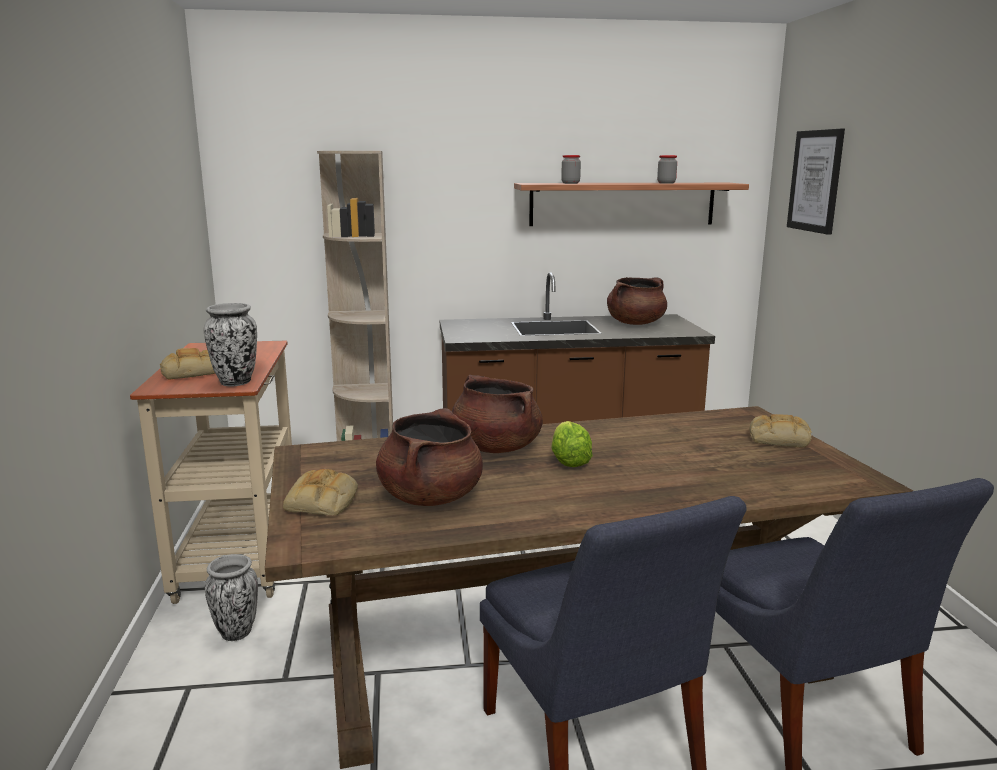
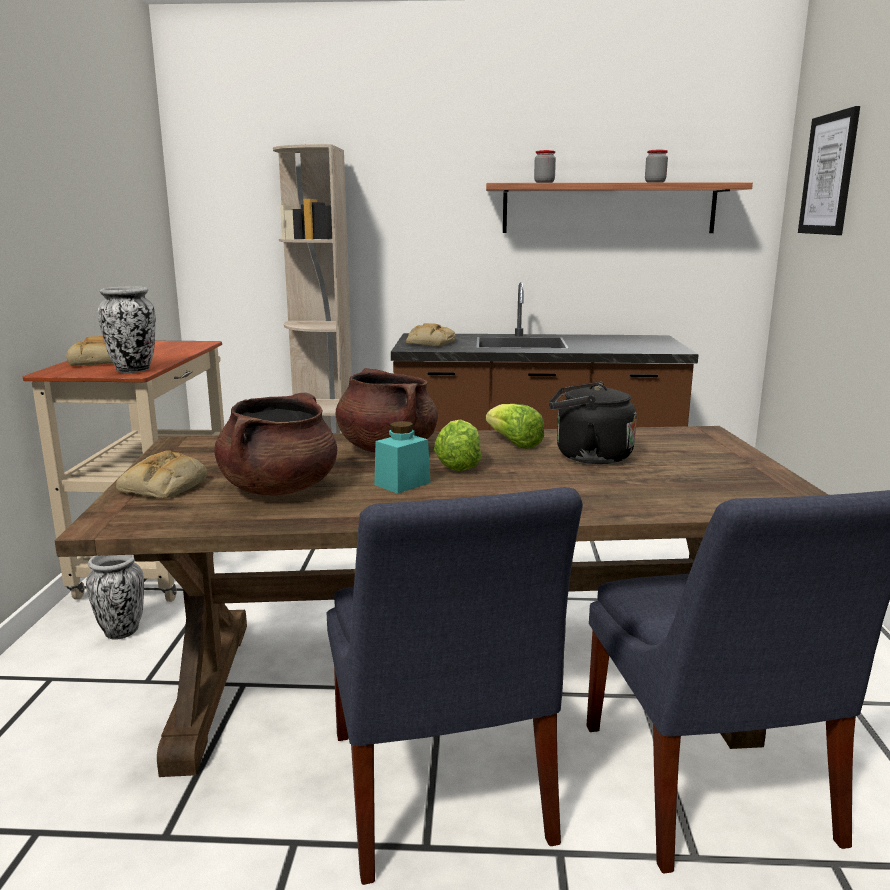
camera: 10 degrees right, 0 degrees up
brown cooking pot [607,277,667,325] -> none
bread [749,414,812,447] -> bread moved to [406,323,456,346]
none -> turquoise jar [374,421,431,494]
none -> lettuce [486,404,544,449]
none -> black kettle [549,382,637,464]

